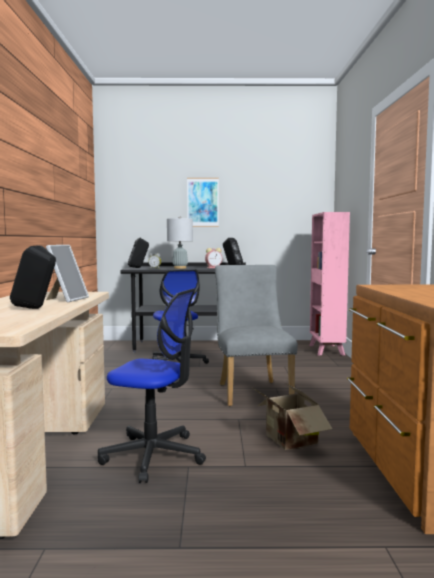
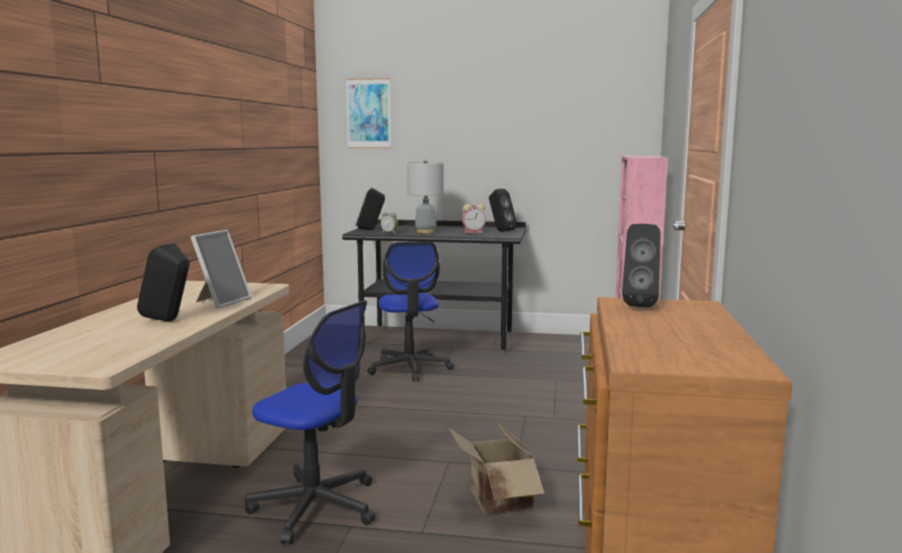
camera: 10 degrees right, 5 degrees up
picture [187,178,219,227] -> picture moved to [346,78,391,148]
grey chair [215,265,298,406] -> none
none -> black speaker [622,224,660,307]

